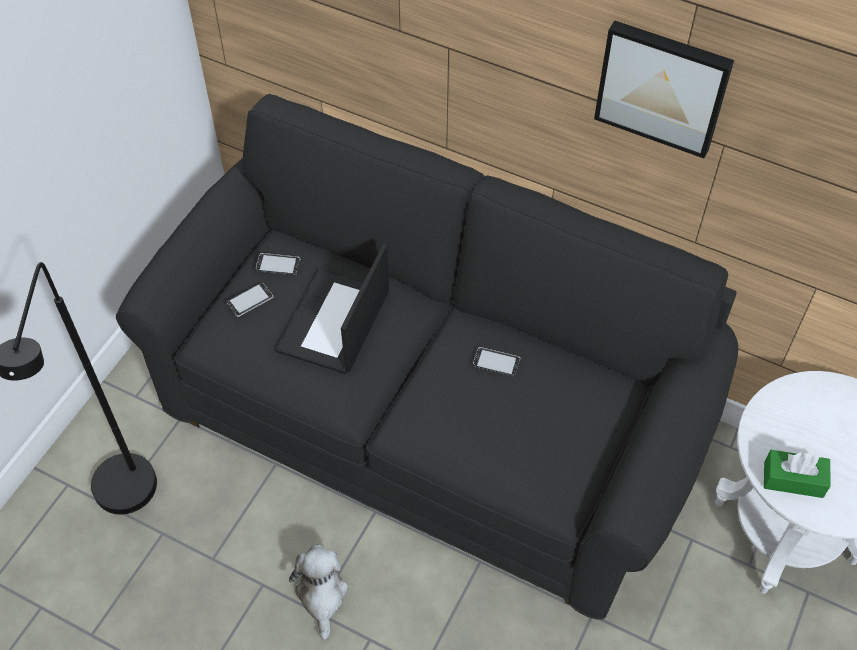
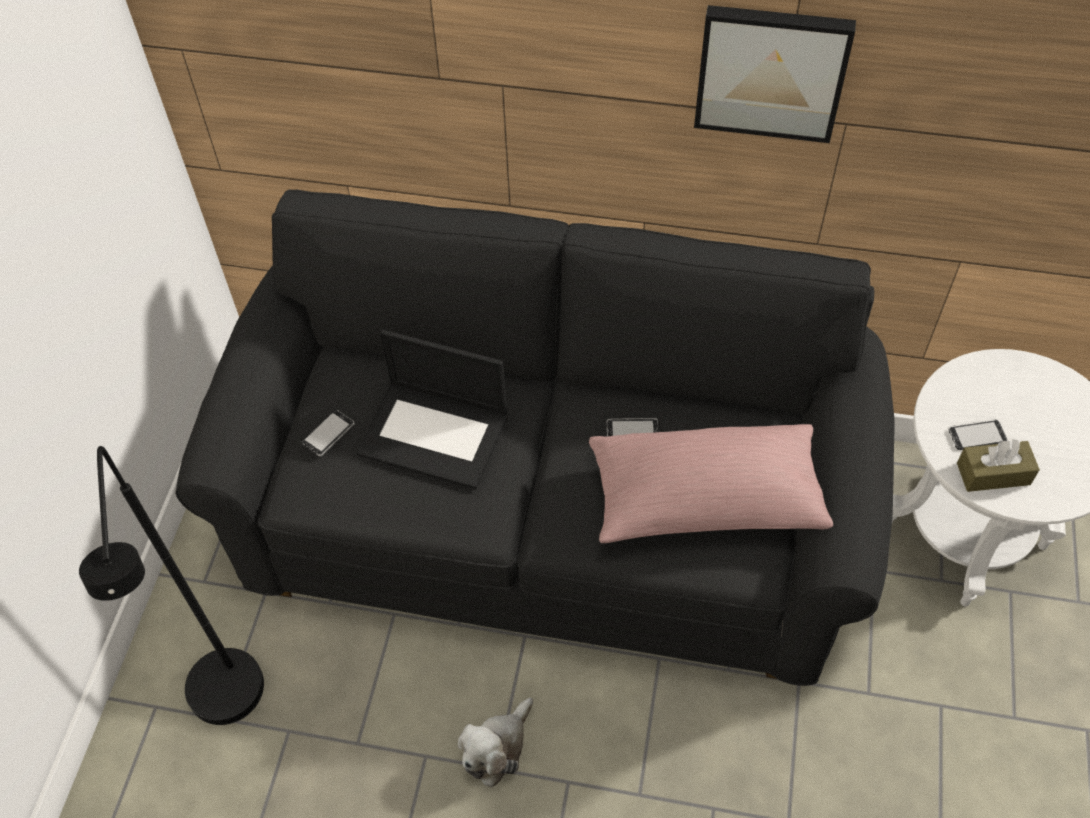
camera: 15 degrees left, 0 degrees up
phone [256,253,300,276] -> phone moved to [948,419,1007,450]
laptop [276,244,389,374] -> laptop turned 75 degrees counterclockwise [356,330,507,489]
plush toy [289,544,349,641] -> plush toy turned 120 degrees counterclockwise [458,698,533,787]
green tissue box [764,450,831,498] -> brown tissue box [957,439,1040,492]
none -> pink pillow [589,424,833,543]

